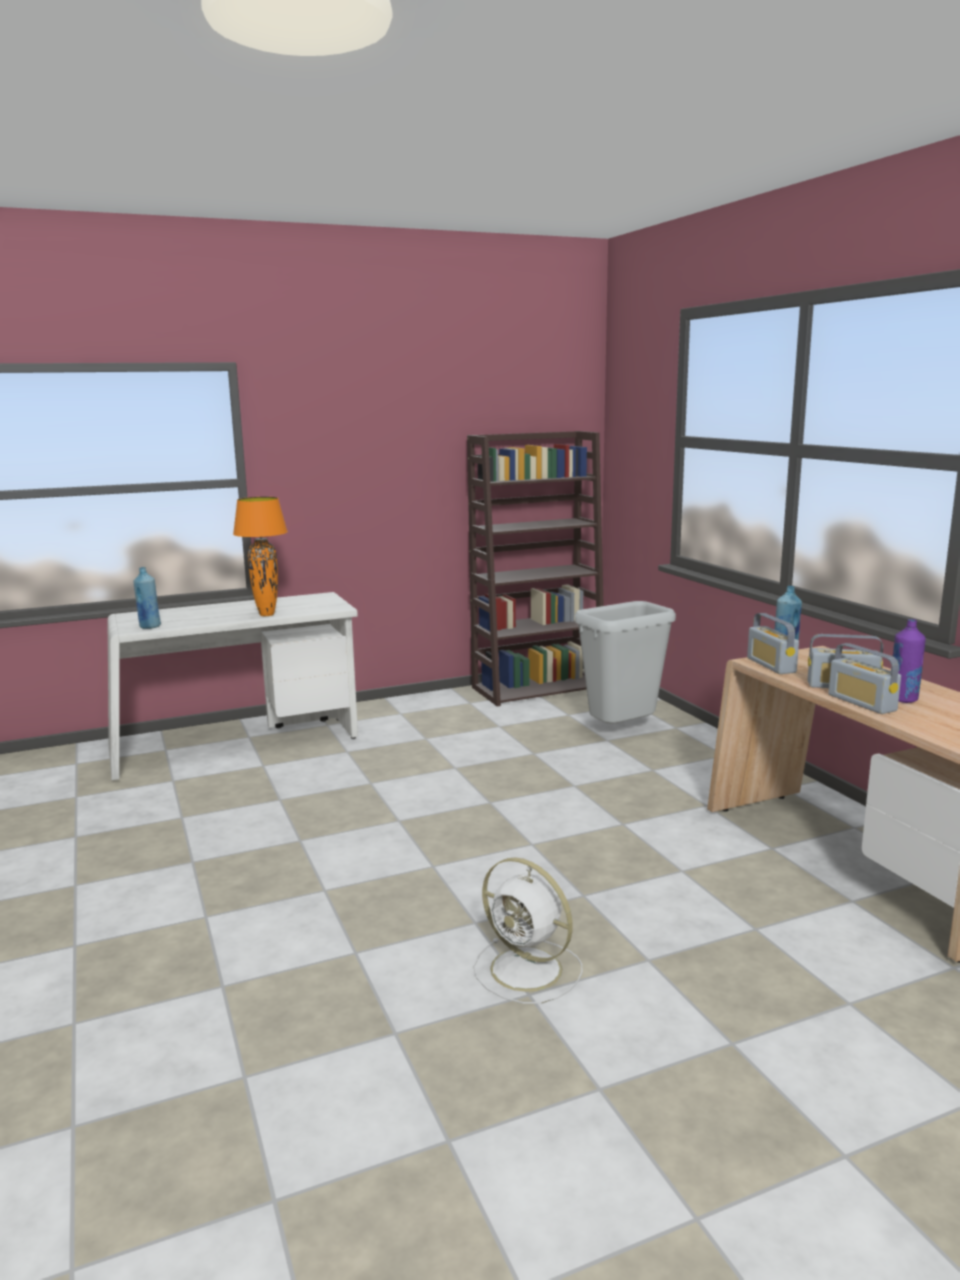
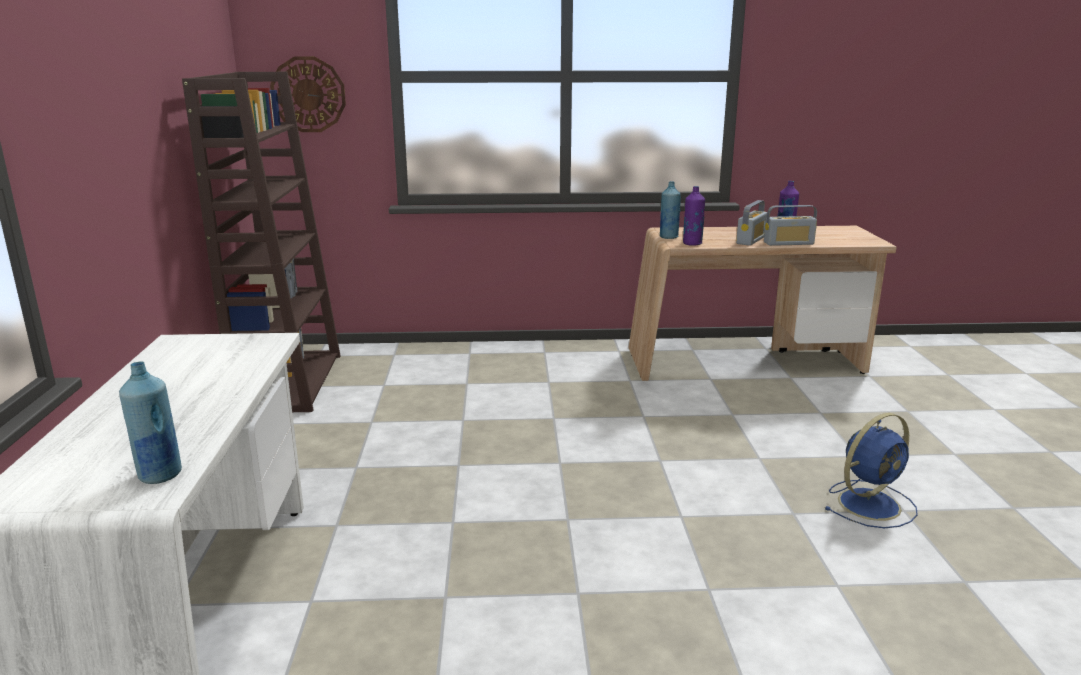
camera: 70 degrees left, 5 degrees up
orange table lamp [233,497,288,616] -> none
white fan [473,858,583,1004] -> blue fan [824,413,918,528]
grey trash can [575,601,676,724] -> none
radio [747,613,799,674] -> purple bottle [683,186,705,246]
none -> wall clock [270,56,346,132]

